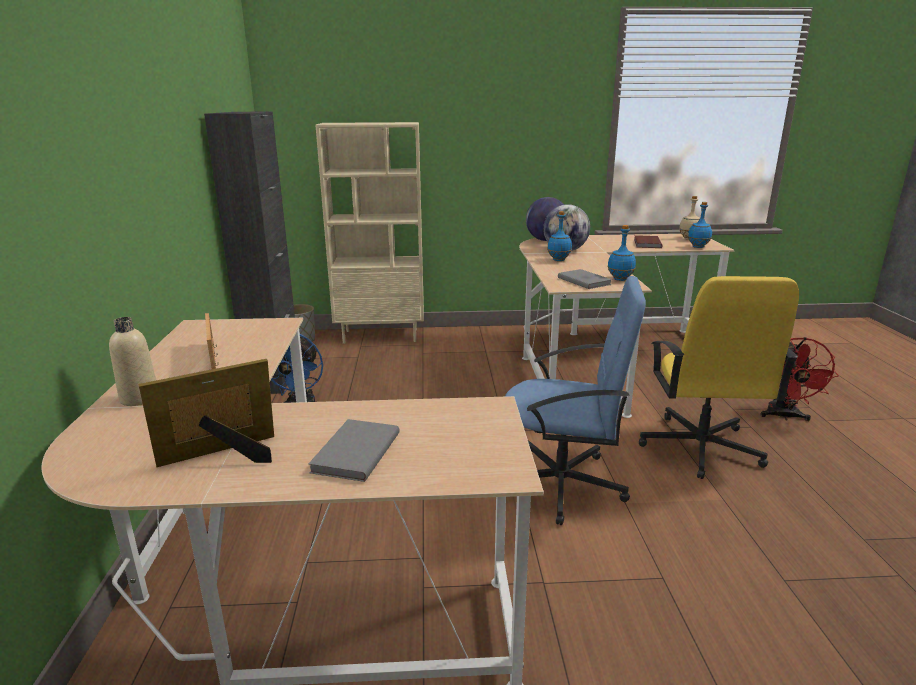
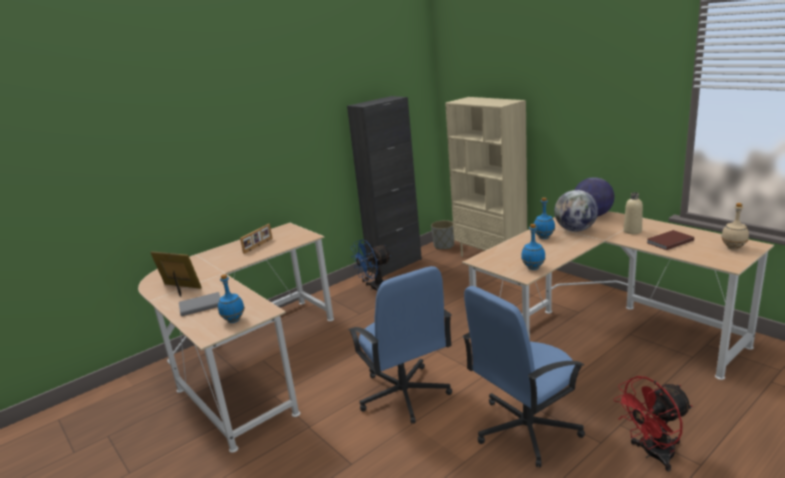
camera: 55 degrees right, 0 degrees up
beige bottle [109,317,156,406] -> beige bottle moved to [623,192,643,234]
grey book [558,269,612,289] -> none
yellow office chair [639,276,799,479] -> blue office chair [463,286,585,467]
blue bottle [688,202,712,248] -> blue bottle moved to [218,274,245,323]

